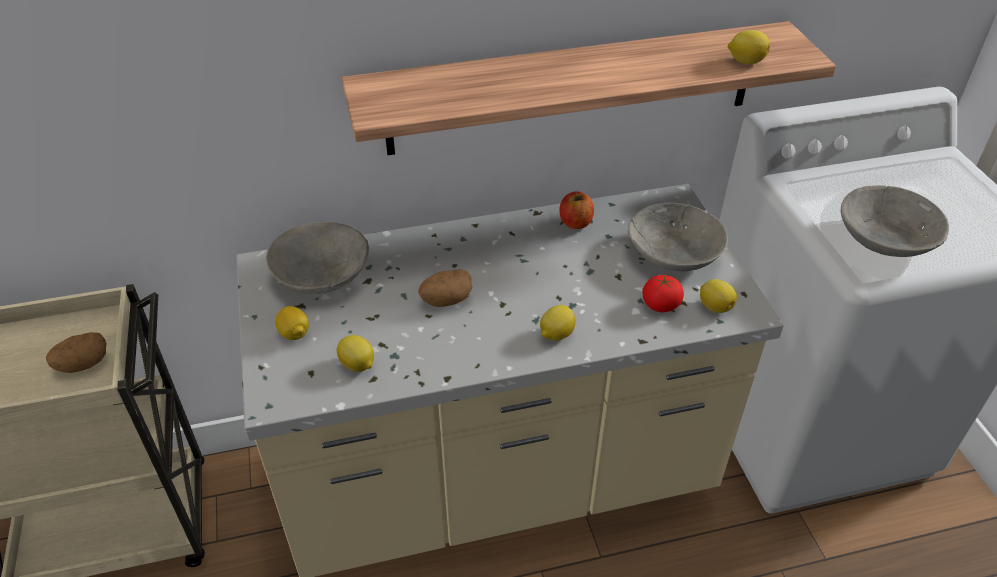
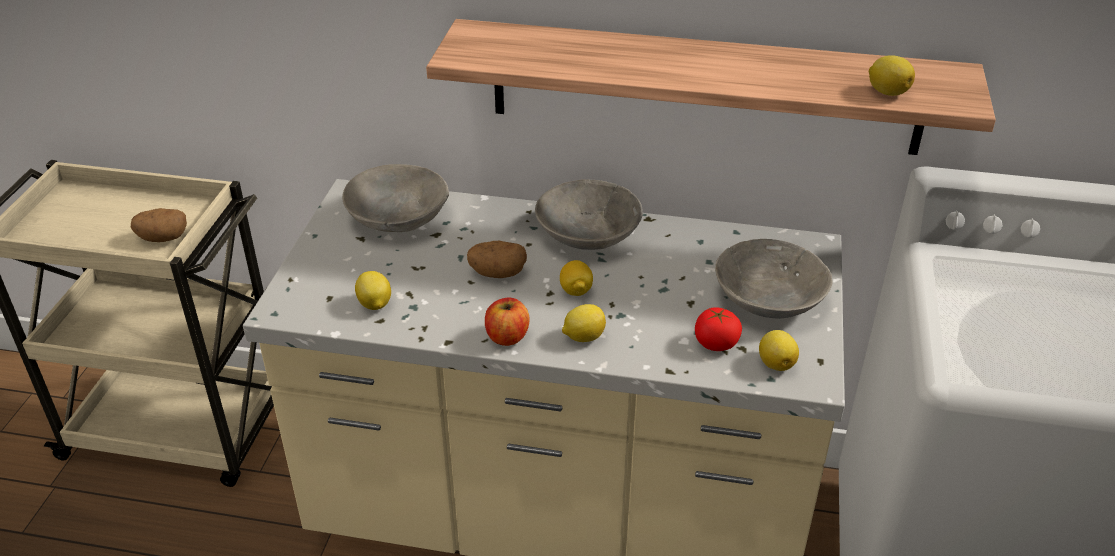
camera: 25 degrees right, 5 degrees down
lemon [275,306,309,340] -> lemon moved to [560,260,593,296]
apple [559,191,594,229] -> apple moved to [485,298,529,346]
grey bowl [841,185,949,257] -> grey bowl moved to [535,179,643,250]

